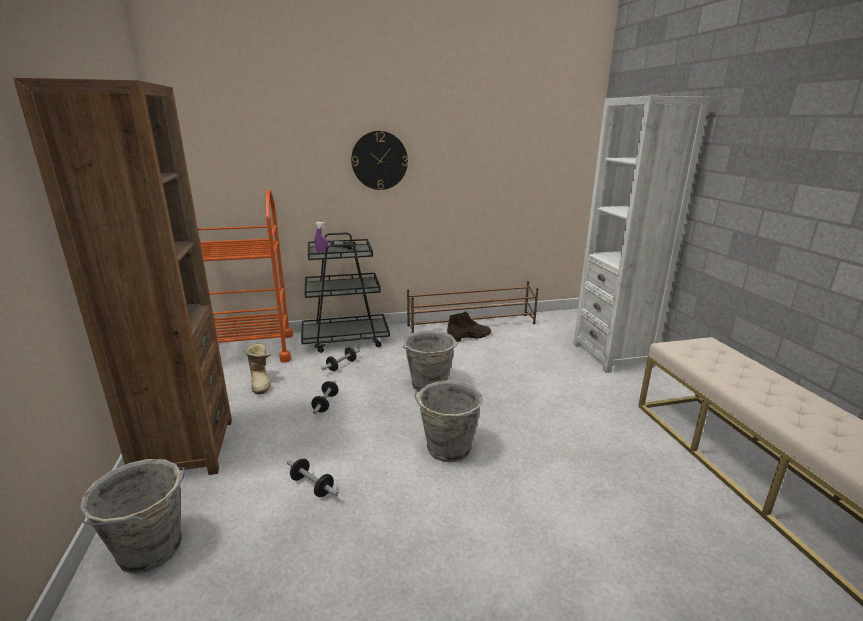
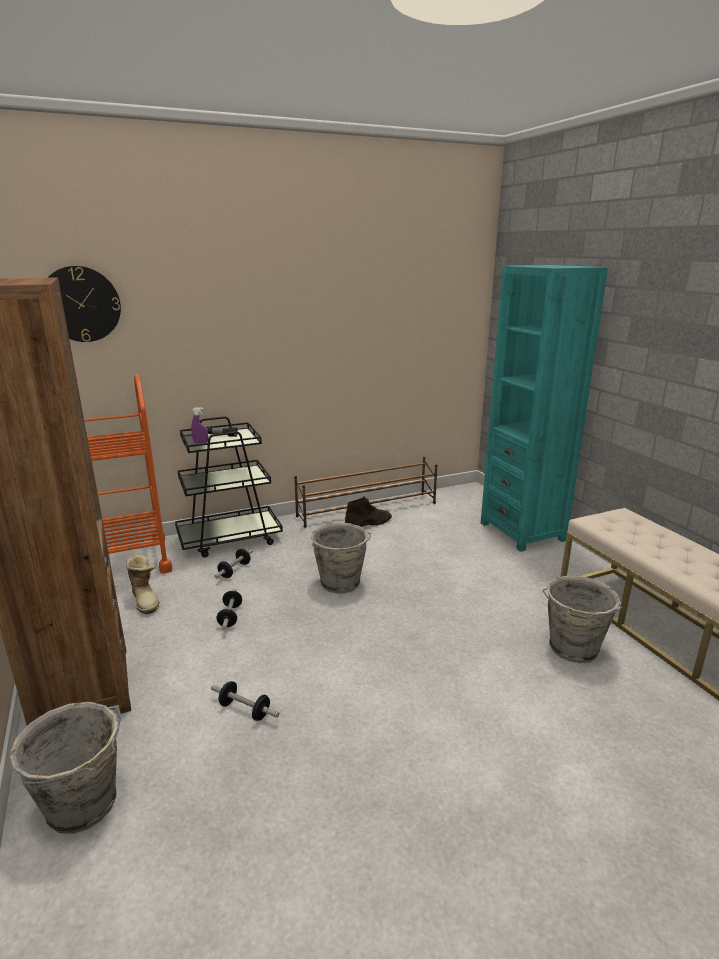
camera: 10 degrees left, 0 degrees up
wall clock [351,131,408,190] -> wall clock moved to [48,266,121,342]
grey bucket [414,380,483,462] -> grey bucket moved to [542,576,622,663]
white bookcase [573,96,710,373] -> turquoise bookcase [481,265,608,552]

